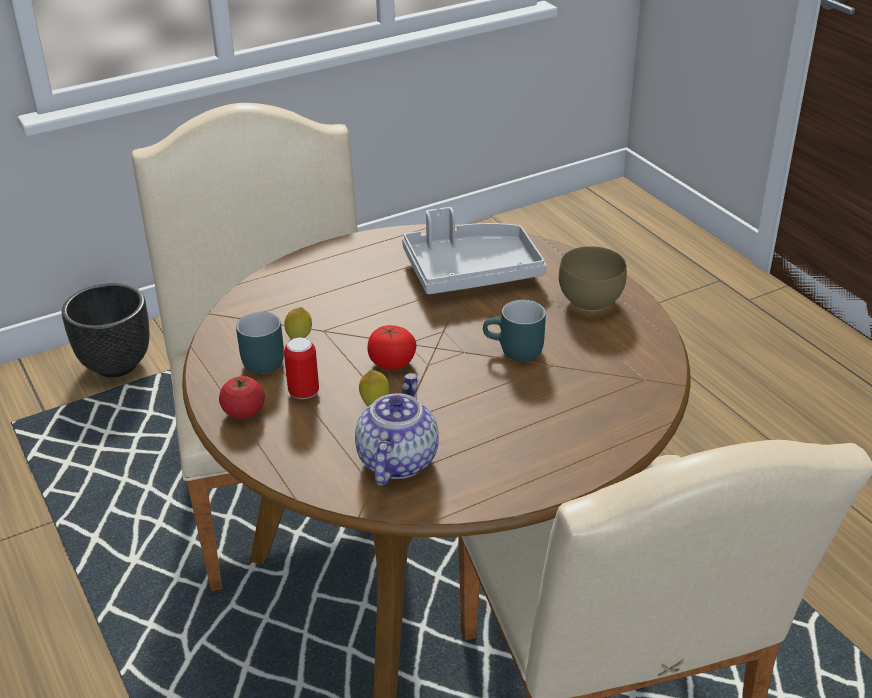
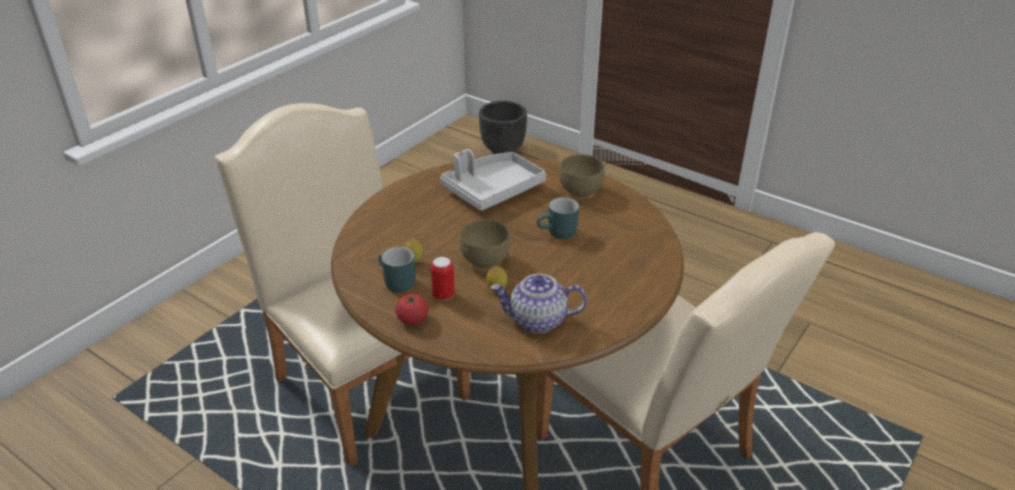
camera: 25 degrees left, 0 degrees up
black planter [62,283,150,377] -> black planter moved to [479,101,527,154]
teapot [355,373,439,486] -> teapot turned 75 degrees counterclockwise [491,274,587,333]
tomato [367,325,416,370] -> brown bowl [460,219,511,269]

